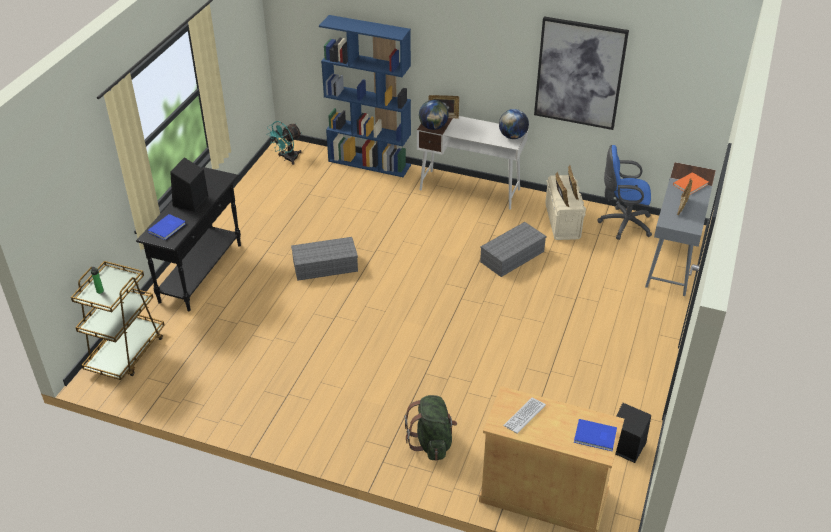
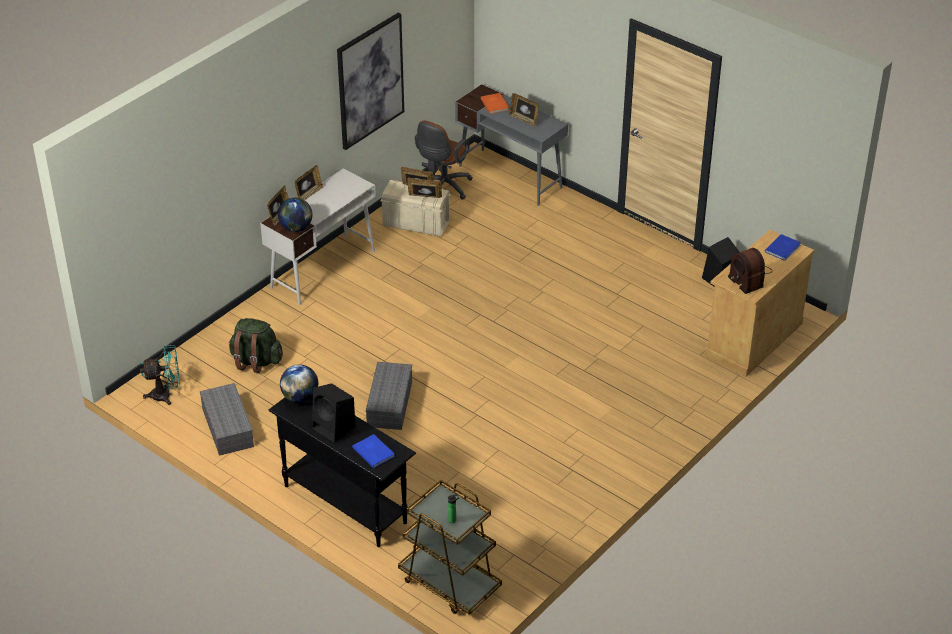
camera: 70 degrees left, 0 degrees up
turquoise fan [268,121,302,165] -> turquoise fan turned 75 degrees counterclockwise [140,345,180,405]
blue bookcase [319,15,411,177] -> none
green backpack [405,395,457,460] -> green backpack moved to [229,318,283,373]
grey storage box [480,222,546,277] -> grey storage box moved to [200,383,254,456]
globe [499,109,529,139] -> globe moved to [280,364,318,403]
keyboard [503,398,546,434] -> radio [728,248,769,294]
blue office chair [597,145,652,240] -> brown office chair [415,121,473,200]
none -> picture frame [295,165,323,200]

